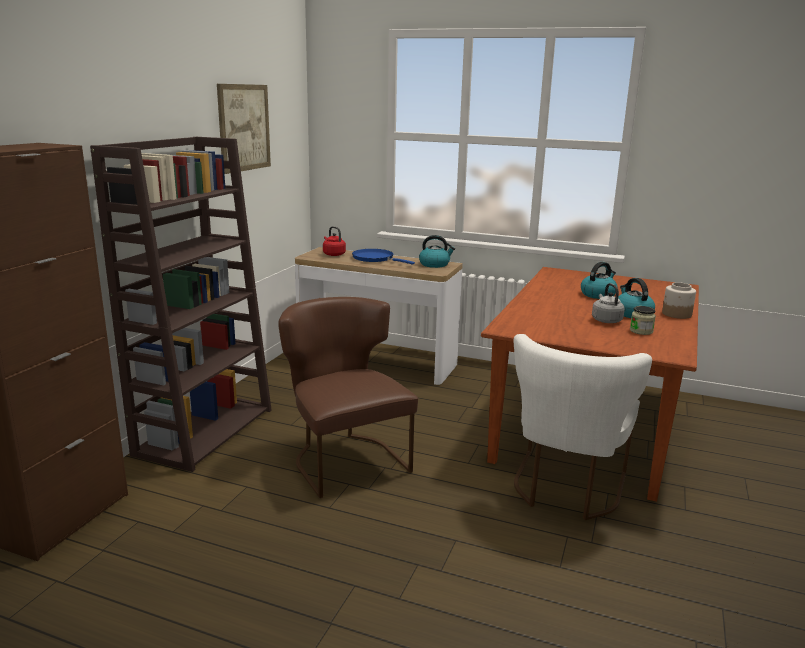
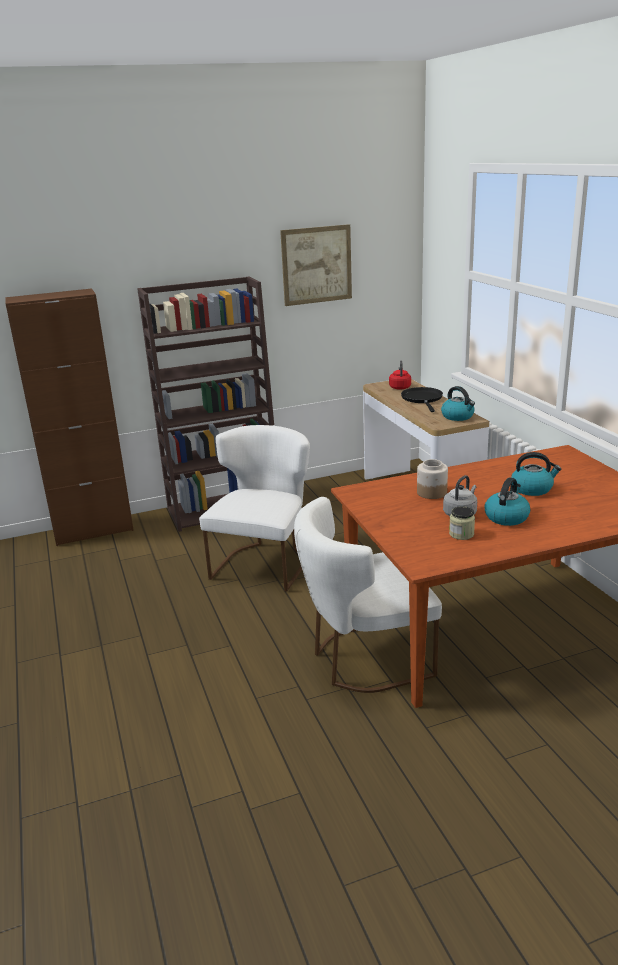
camera: 50 degrees right, 5 degrees up
brown chair [278,297,418,498] -> white chair [199,425,310,592]
blue frying pan [352,249,415,265] -> black frying pan [401,387,443,412]
jar [662,282,696,319] -> jar moved to [417,459,448,499]

